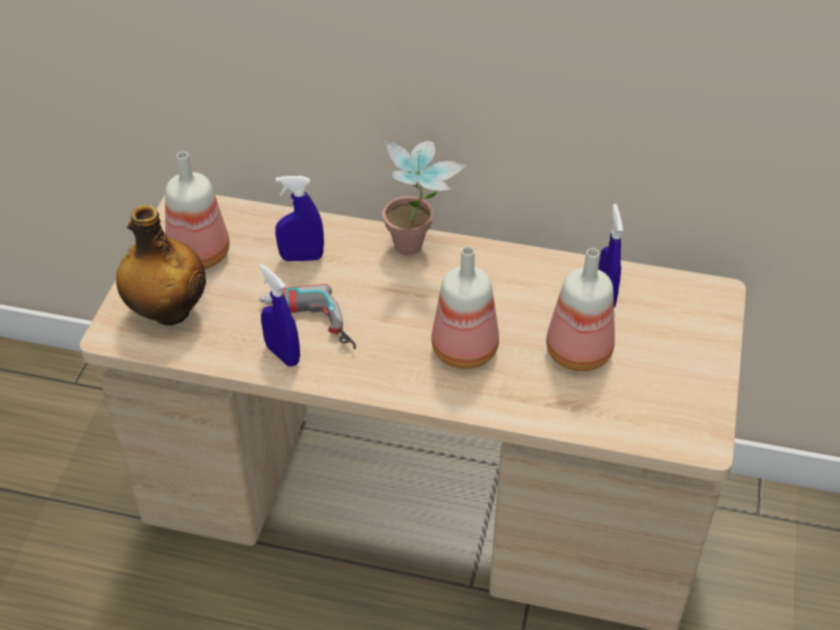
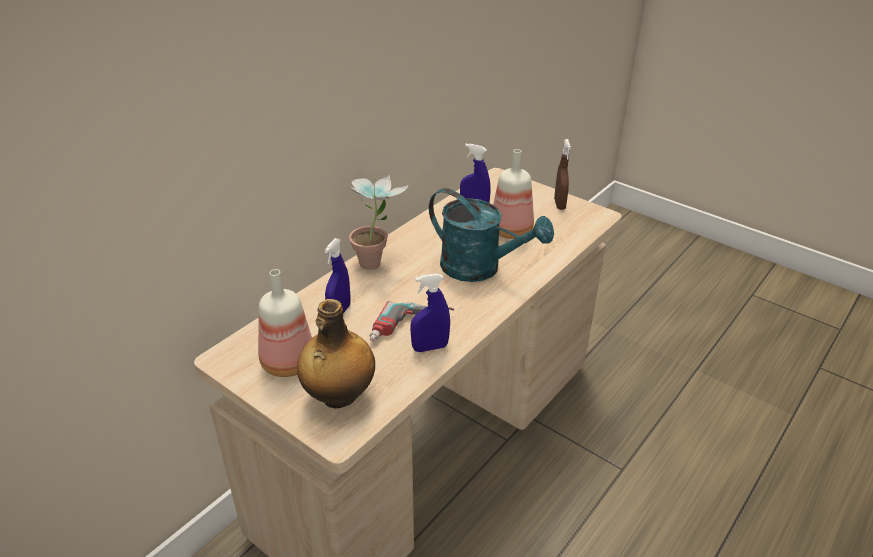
camera: 65 degrees left, 10 degrees down
bottle [431,246,499,369] -> turquoise watering can [429,188,554,282]
none -> brown spray bottle [554,139,571,210]

